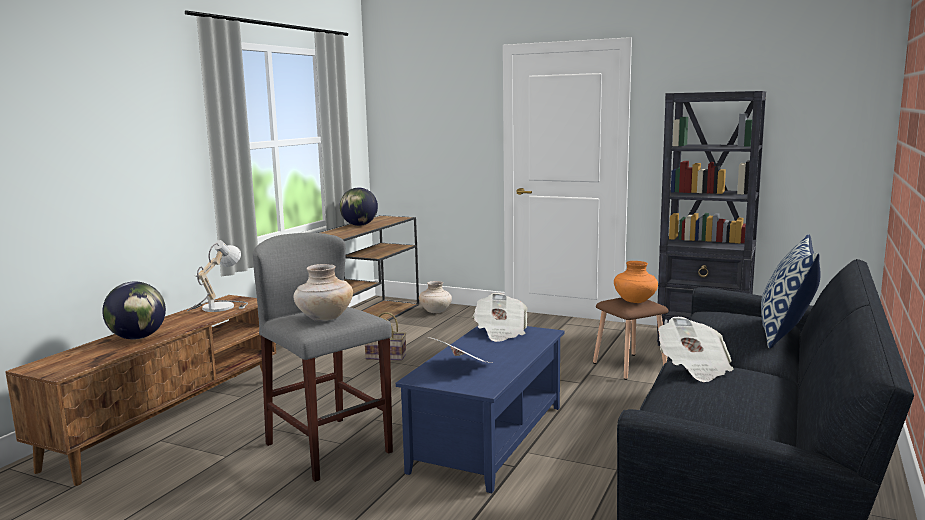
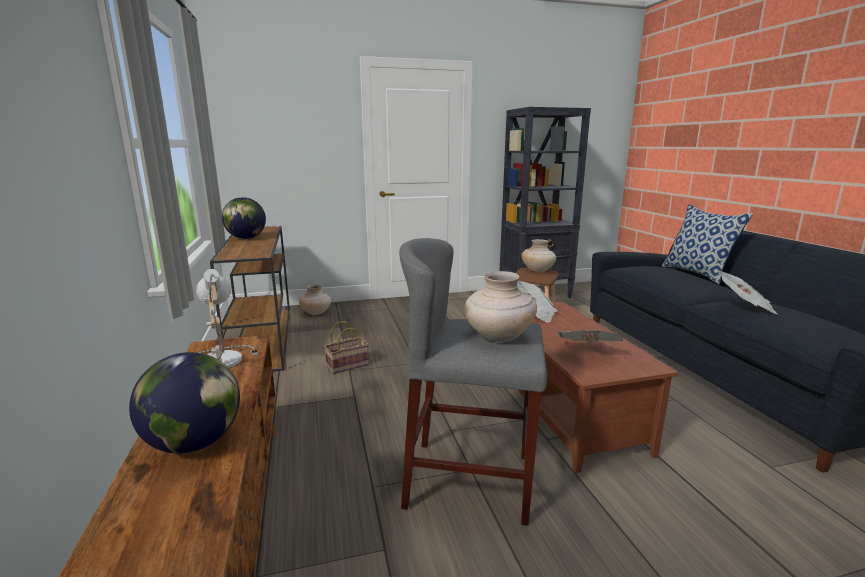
camera: 40 degrees left, 5 degrees up
blue coffee table [396,326,564,493] -> brown coffee table [518,301,679,473]
orange vase [614,261,658,303] -> beige vase [522,239,556,272]

